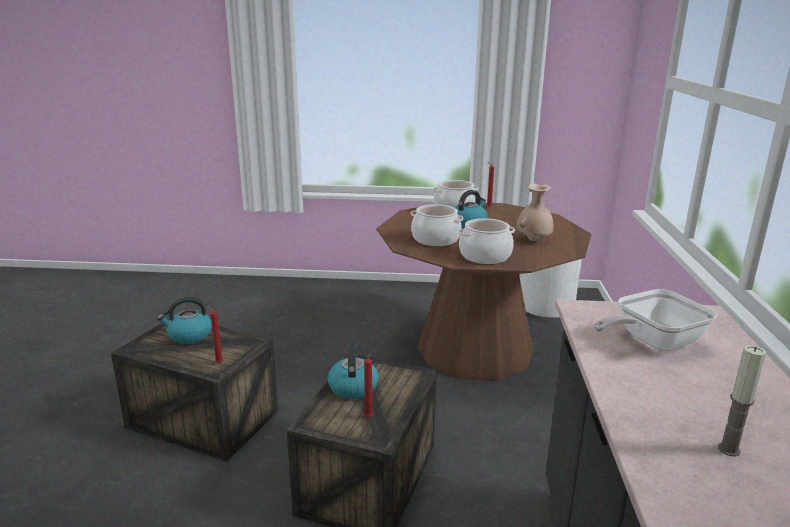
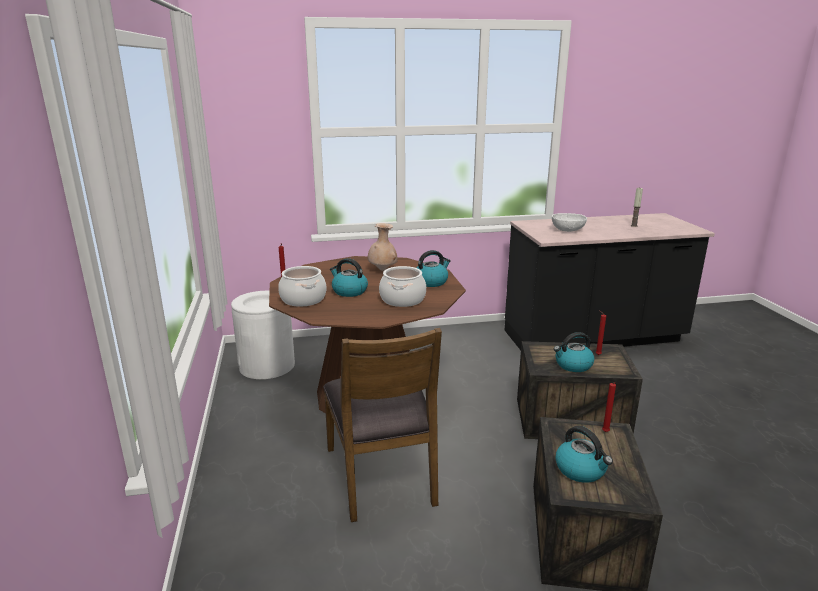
camera: 105 degrees left, 0 degrees up
cooking pot [459,218,515,264] -> kettle [416,250,451,287]
frying pan [594,289,717,351] -> white bowl [552,213,587,232]
none -> brown chair [323,328,442,522]

